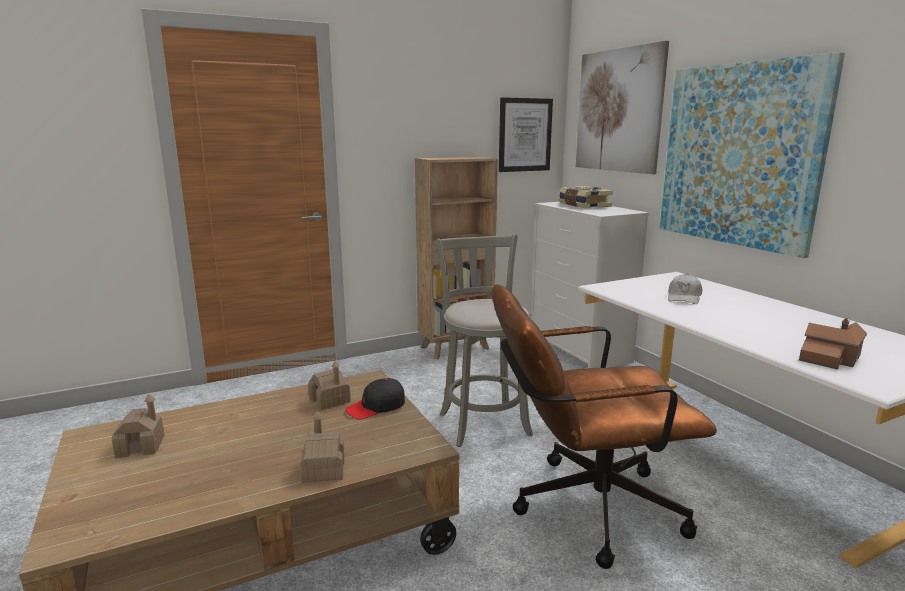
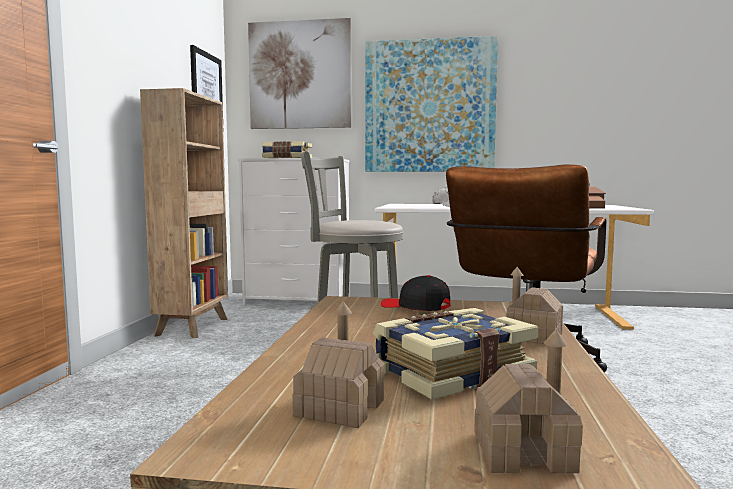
camera: 55 degrees left, 10 degrees down
toy house [308,360,351,410] -> toy house moved to [474,329,583,473]
black cap [345,378,405,420] -> black cap turned 120 degrees clockwise [381,275,450,311]
none -> book [373,308,538,400]

